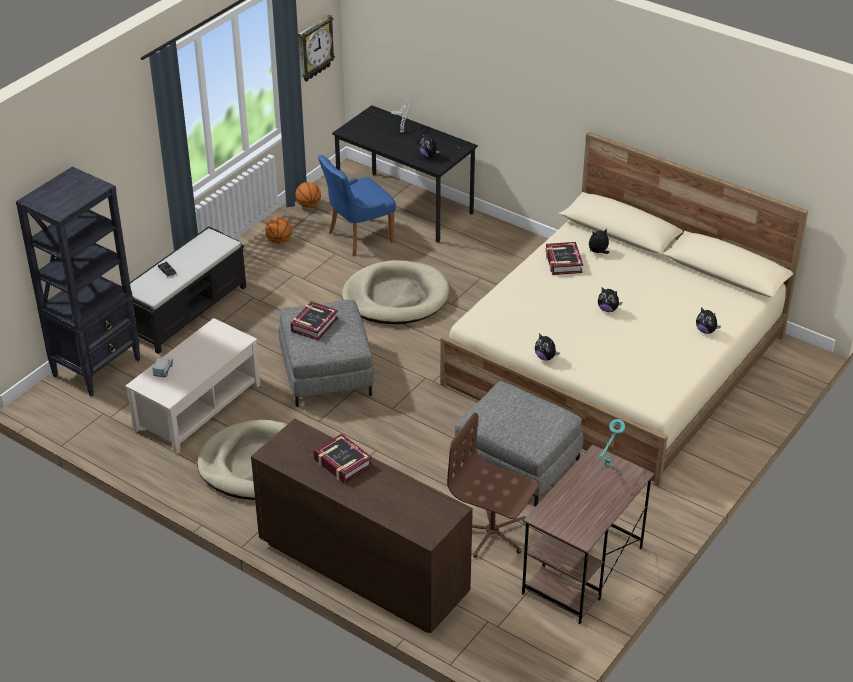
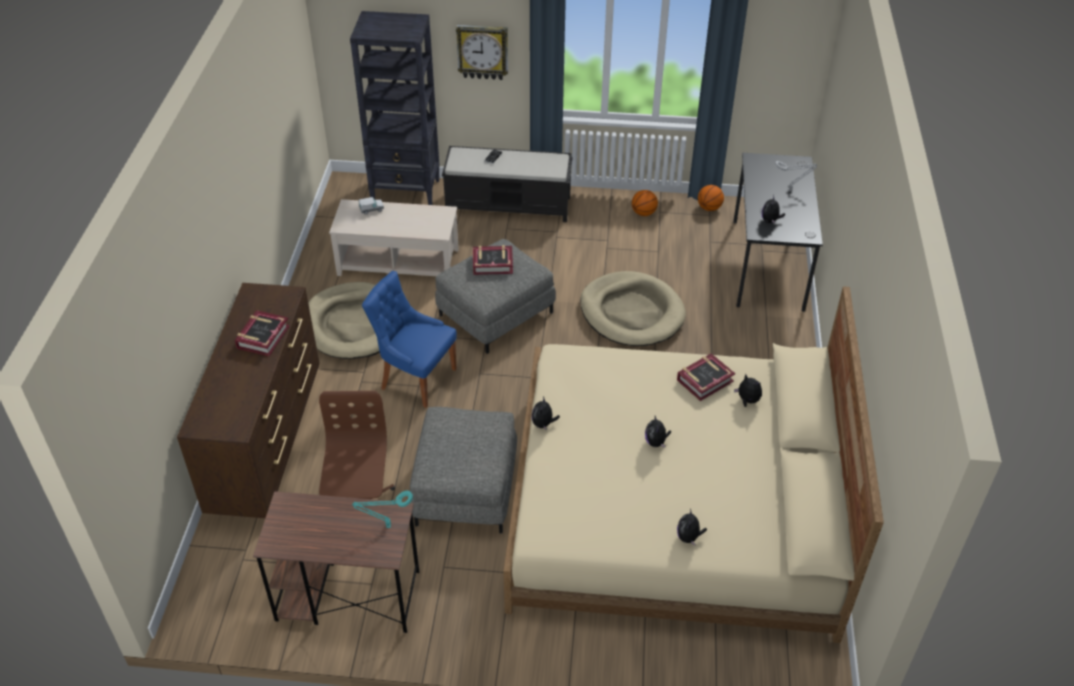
camera: 60 degrees right, 5 degrees up
wall clock [298,15,335,82] -> wall clock moved to [456,25,508,80]
blue chair [318,155,396,256] -> blue chair moved to [362,271,457,408]

